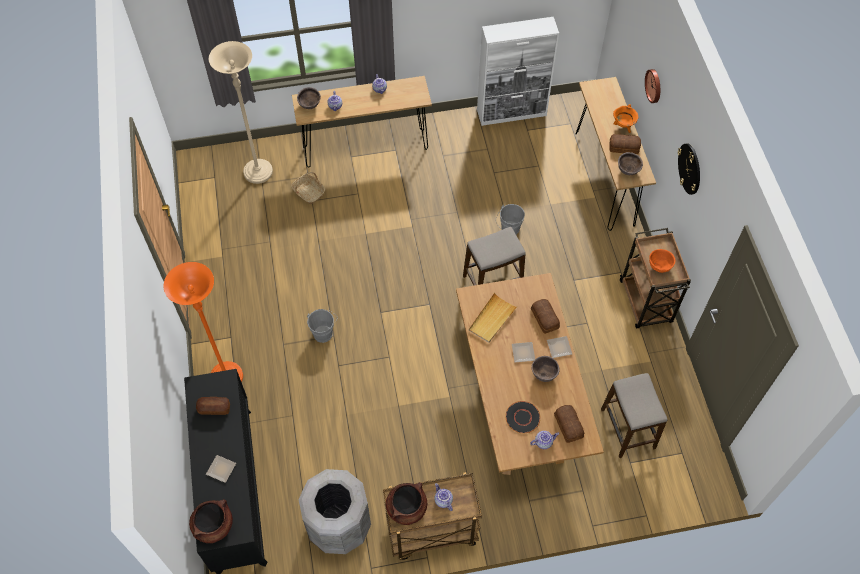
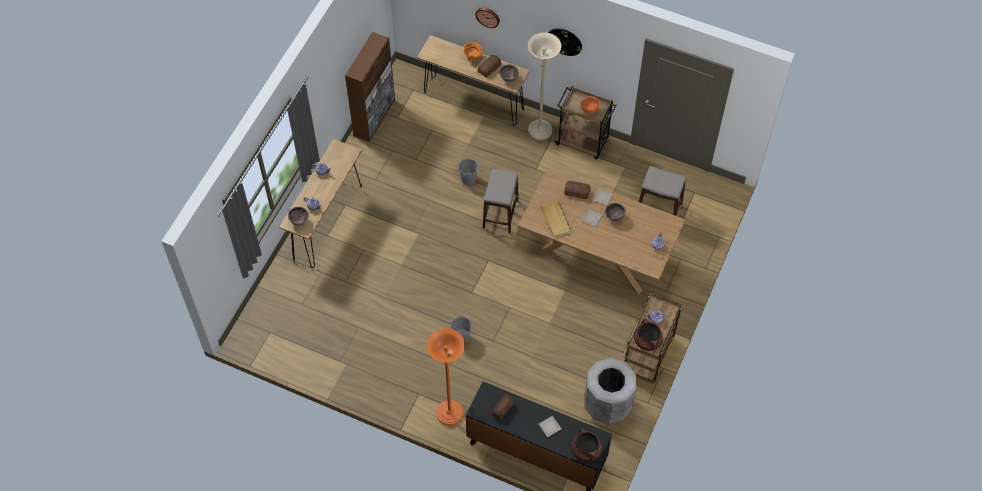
camera: 55 degrees left, 0 degrees up
beige floor lamp [209,41,273,184] -> beige floor lamp moved to [528,32,561,140]
basket [291,172,325,204] -> none
white cabinet [477,17,559,126] -> brown cabinet [345,32,395,142]
black plate [505,401,541,433] -> none
bread [554,405,584,443] -> none

